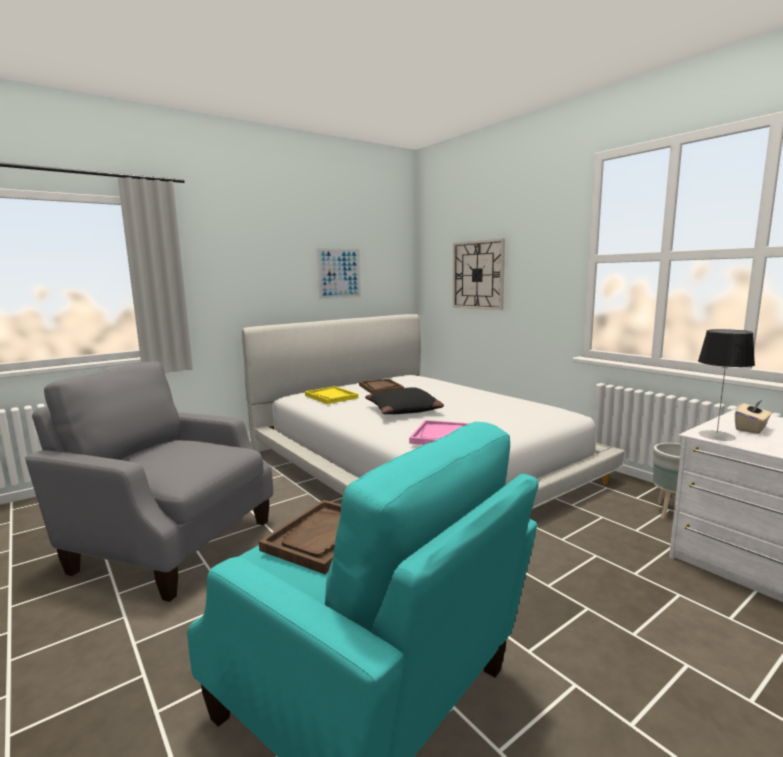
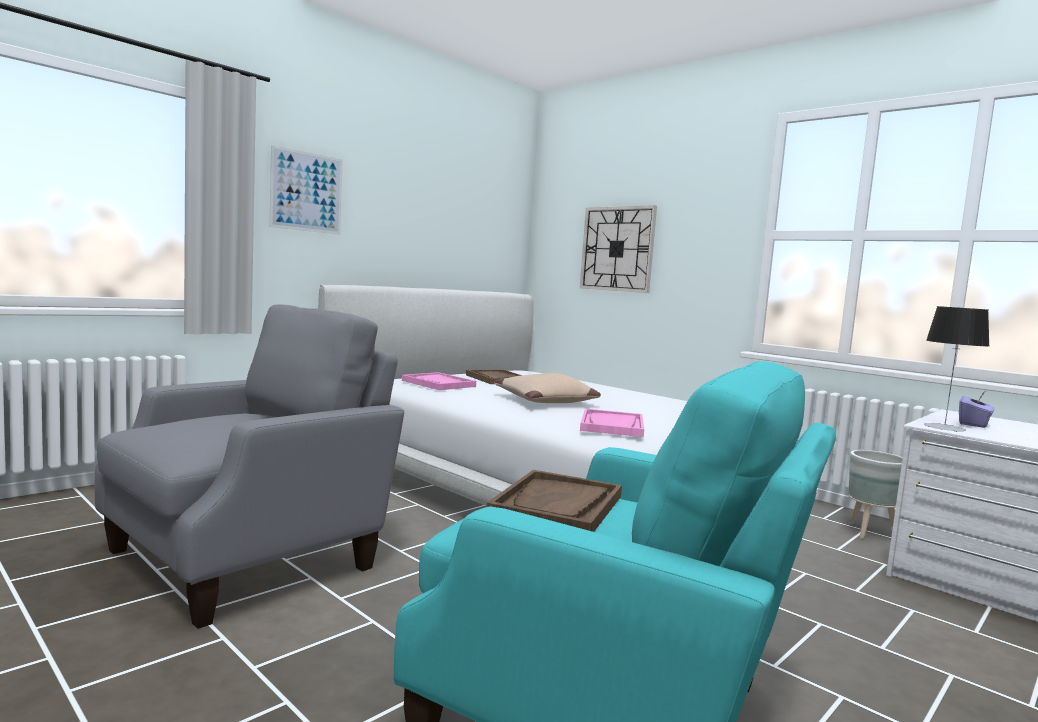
camera: 10 degrees left, 5 degrees down
grey armchair [25,361,273,602] -> grey armchair turned 120 degrees clockwise [95,304,404,629]
yellow tray [305,386,358,404] -> pink tray [402,372,476,390]
picture [317,248,361,300] -> picture moved to [269,145,343,235]
black pillow [365,387,444,414] -> beige pillow [494,373,601,403]
beige tissue box [735,399,771,434] -> purple tissue box [959,392,994,428]

